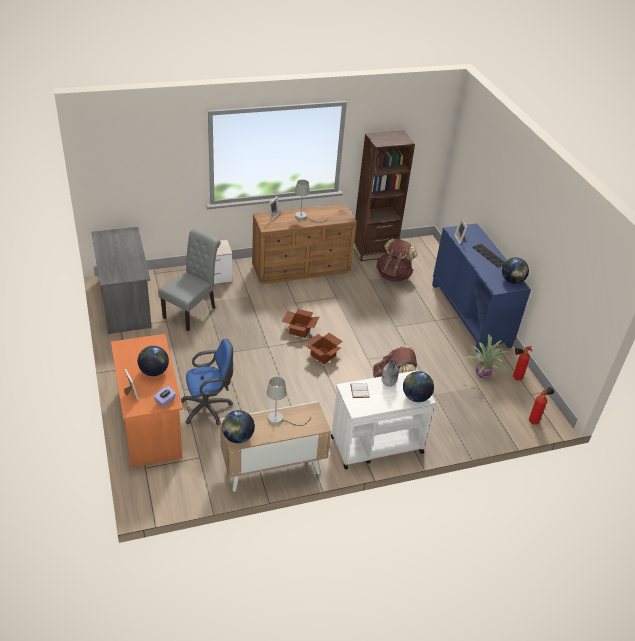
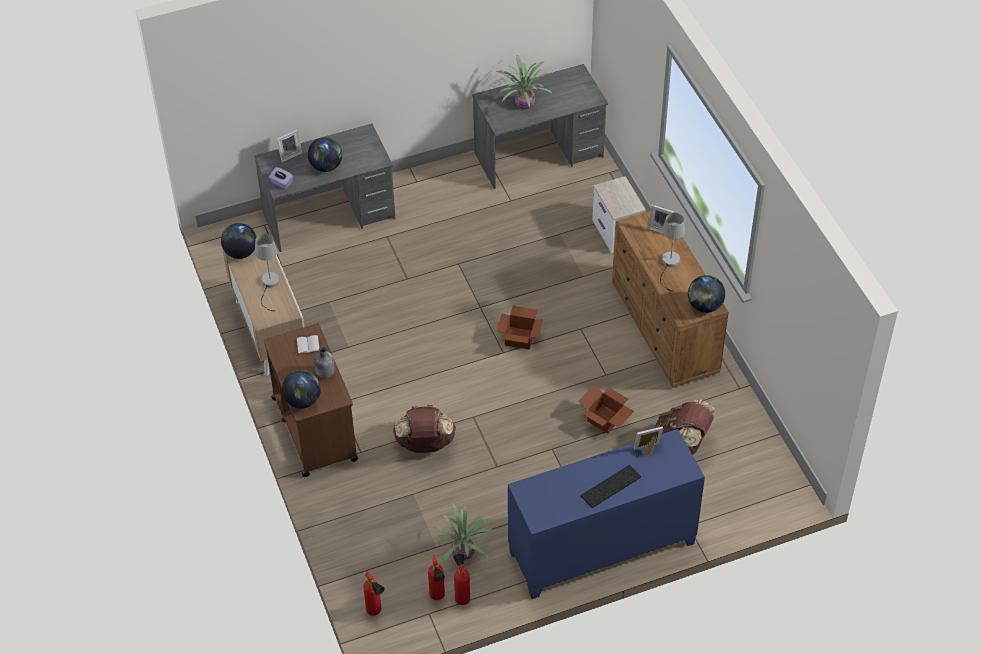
camera: 90 degrees right, 10 degrees up
orange desk [111,334,183,468] -> grey desk [255,124,396,252]
grey chair [158,229,221,331] -> none
blue office chair [181,339,233,425] -> none
cardboard box [306,333,343,364] -> cardboard box moved to [579,385,634,434]
white cart [331,370,436,469] -> brown cart [264,324,358,477]
brown bookcase [354,130,415,261] -> none
globe [502,257,529,284] -> globe moved to [688,275,725,313]
none -> fire extinguisher [428,554,445,600]
none -> potted plant [496,55,553,109]

